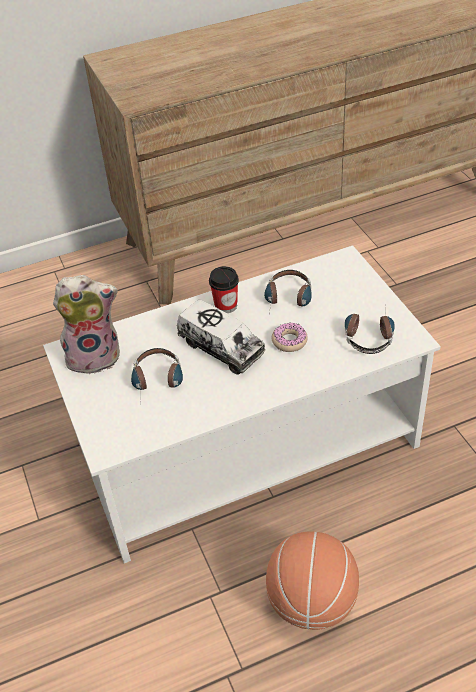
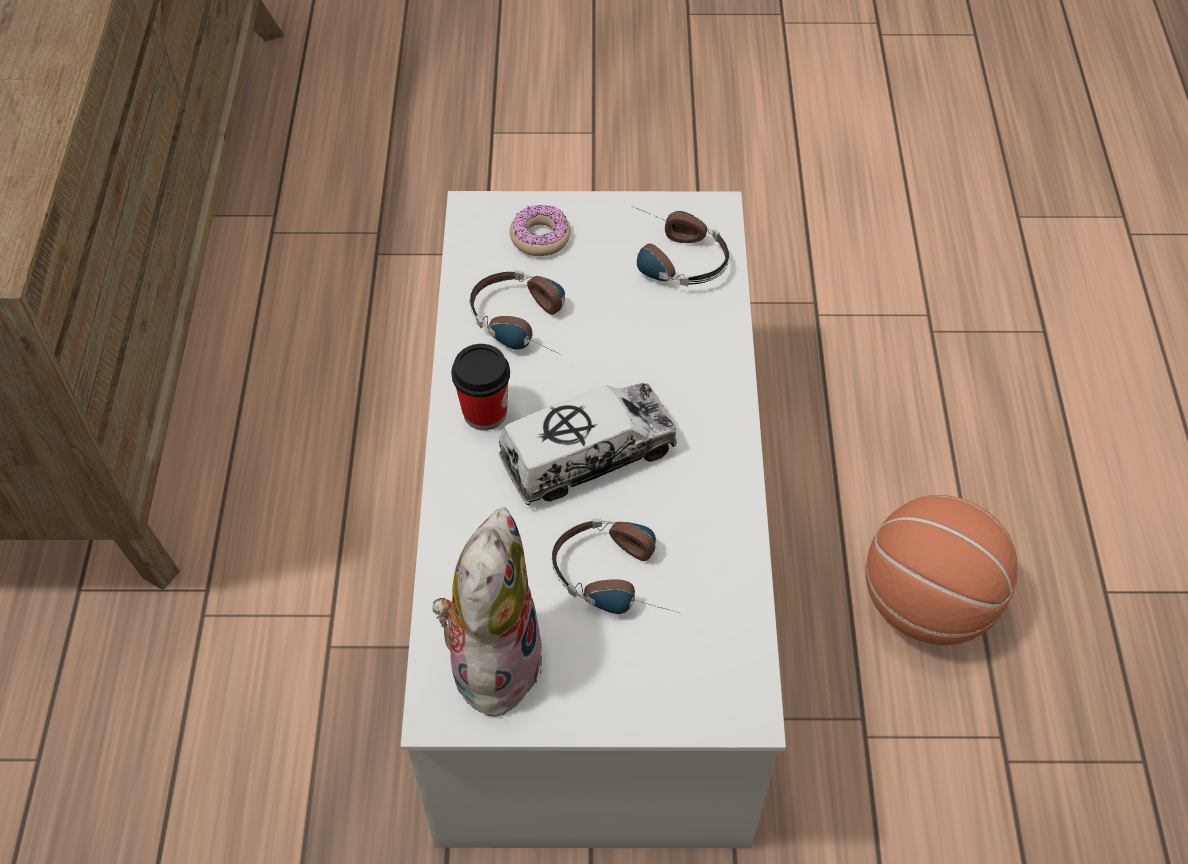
camera: 70 degrees left, 10 degrees up
donut [272,322,307,352] -> donut moved to [510,205,571,256]

